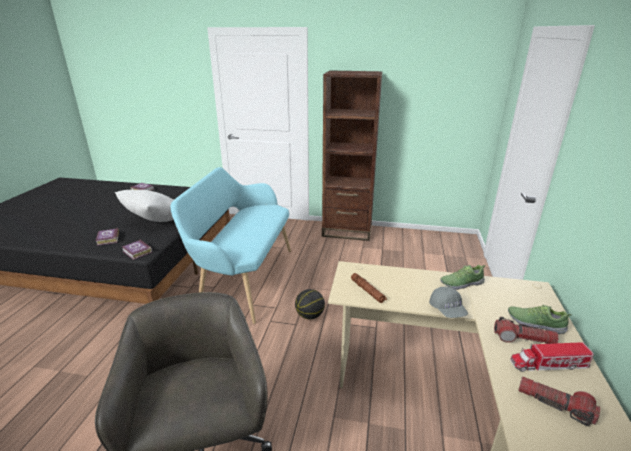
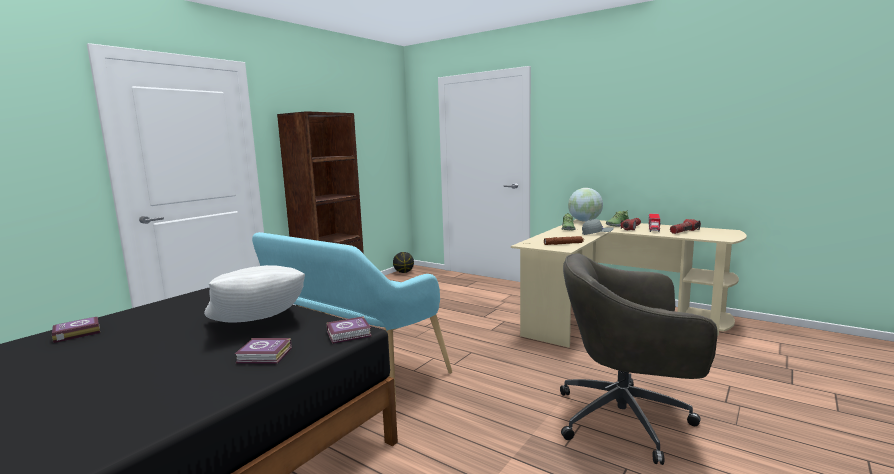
camera: 65 degrees left, 15 degrees down
basketball [295,289,325,319] -> basketball moved to [393,252,414,273]
none -> globe [568,188,603,222]

